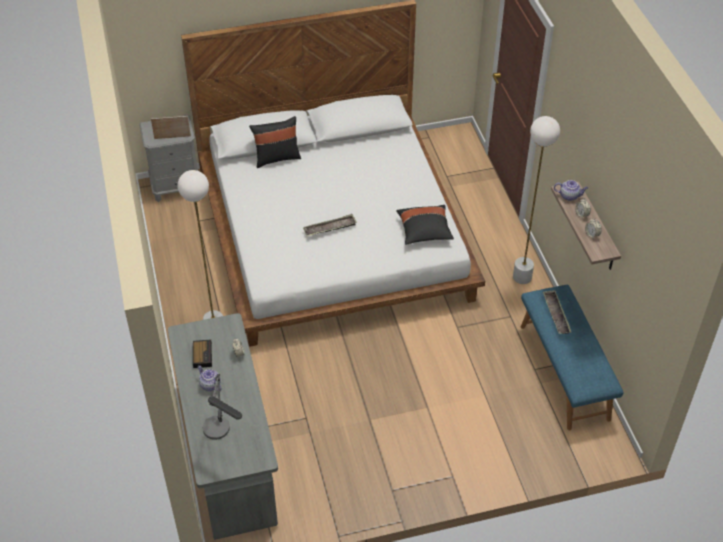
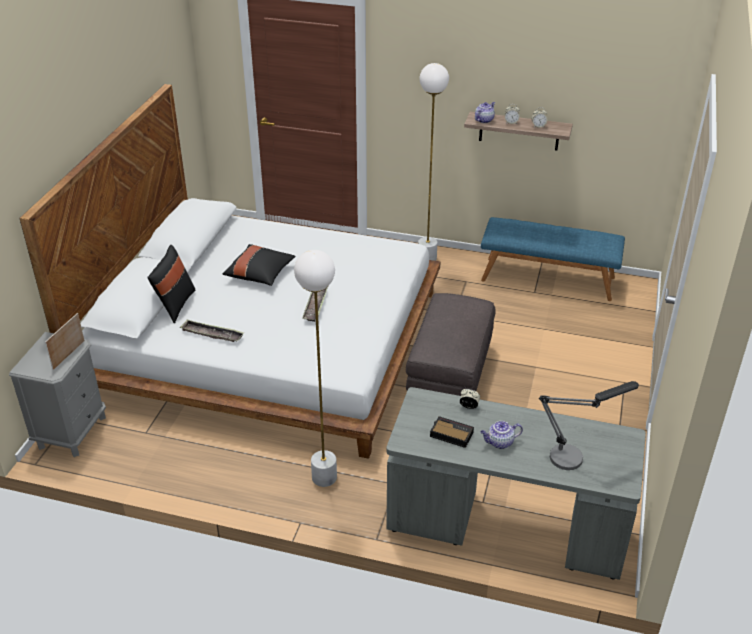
camera: 60 degrees left, 10 degrees down
black pillow [396,205,454,245] -> black pillow moved to [223,244,295,286]
tray [543,290,572,334] -> tray moved to [180,320,244,342]
none -> grey ottoman [406,293,496,396]

